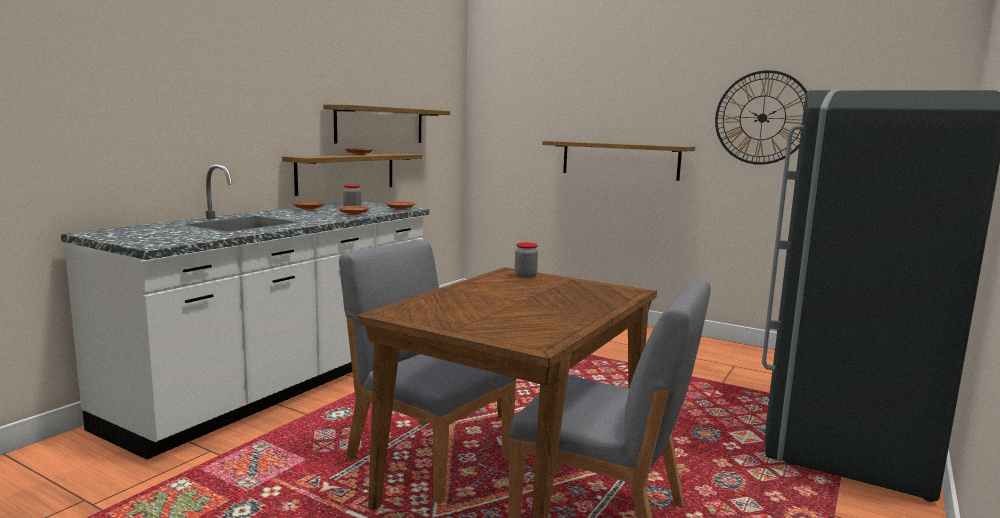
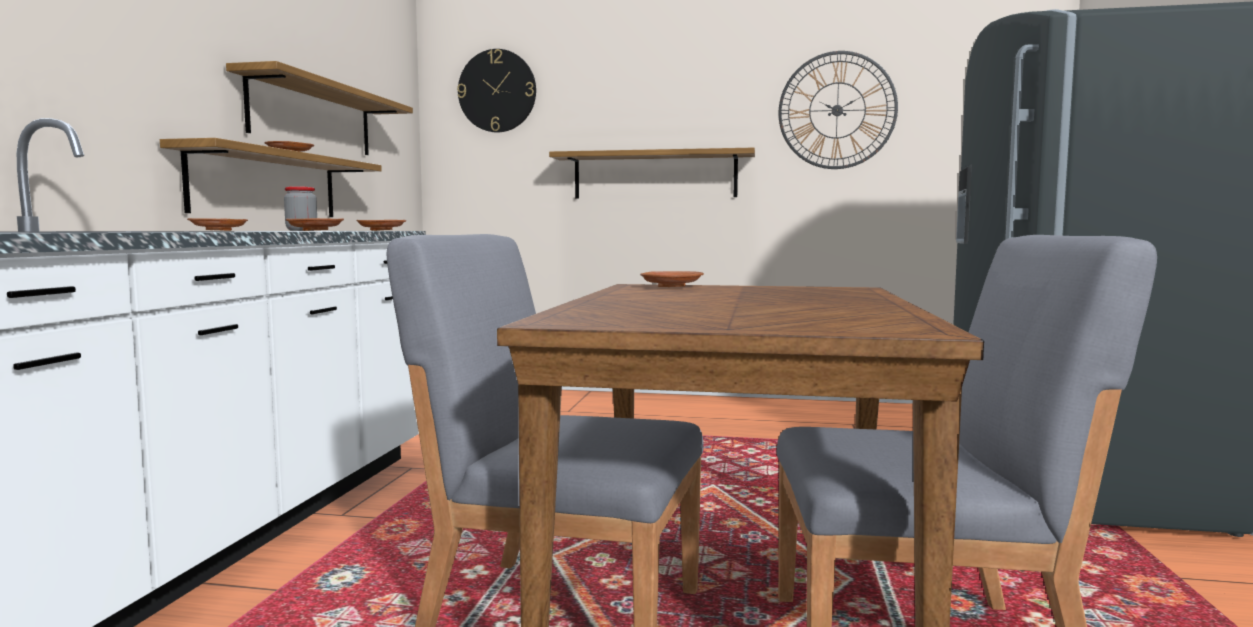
camera: 20 degrees left, 5 degrees down
jar [515,242,538,278] -> brown plate [640,271,704,287]
none -> wall clock [457,49,536,132]

